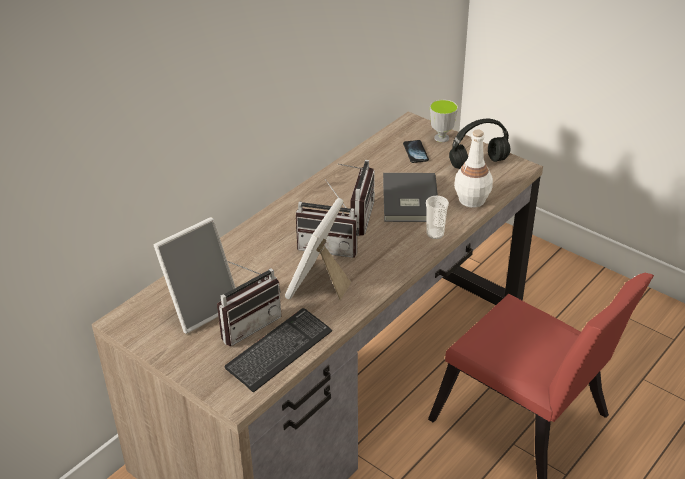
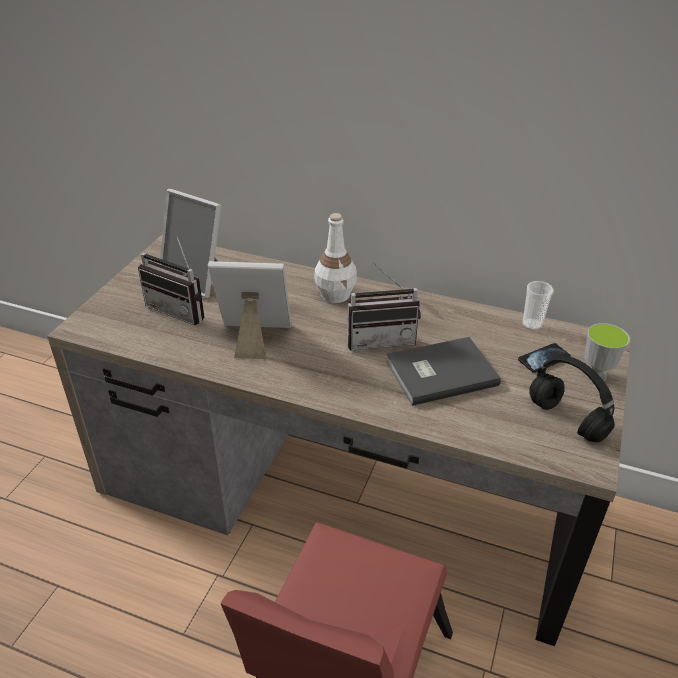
camera: 70 degrees right, 0 degrees up
keyboard [224,308,332,393] -> none
radio [296,179,359,258] -> none
cup [426,196,449,239] -> cup moved to [522,281,553,330]
white bottle [454,129,493,208] -> white bottle moved to [314,213,357,303]

